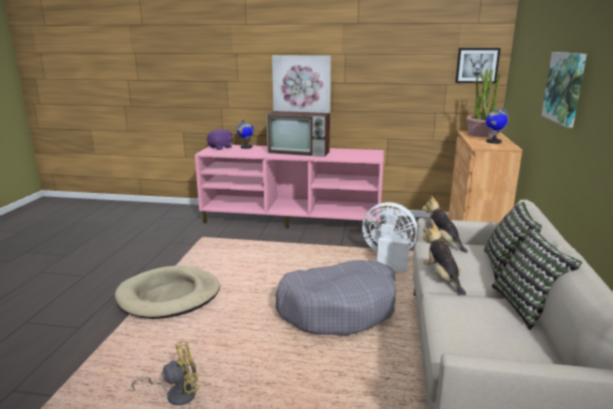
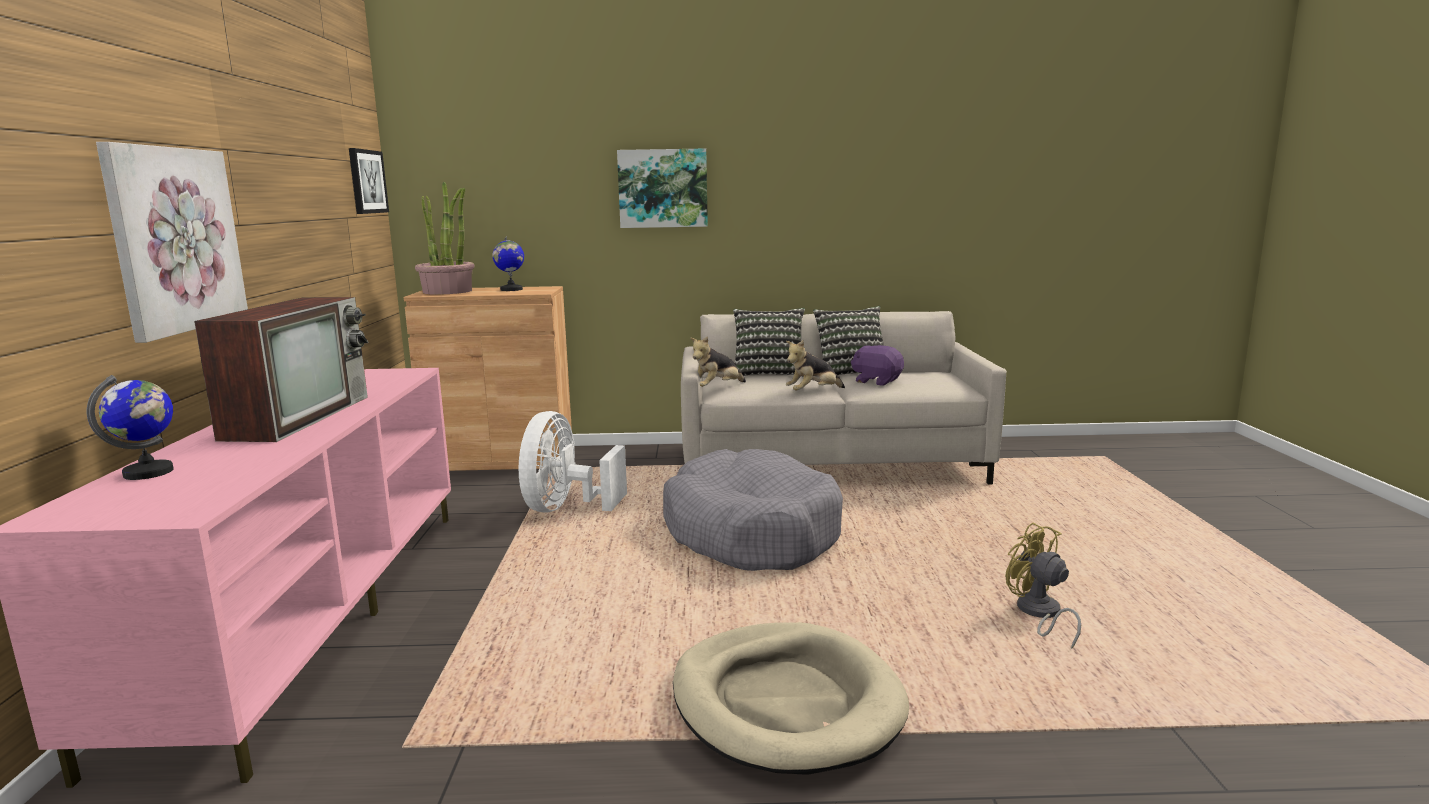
camera: 100 degrees left, 5 degrees down
purple plush toy [207,129,233,150] -> purple plush toy moved to [851,345,904,386]

